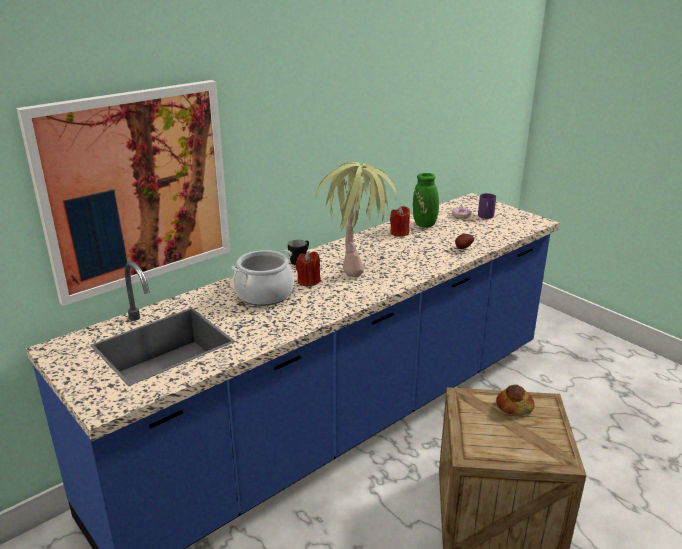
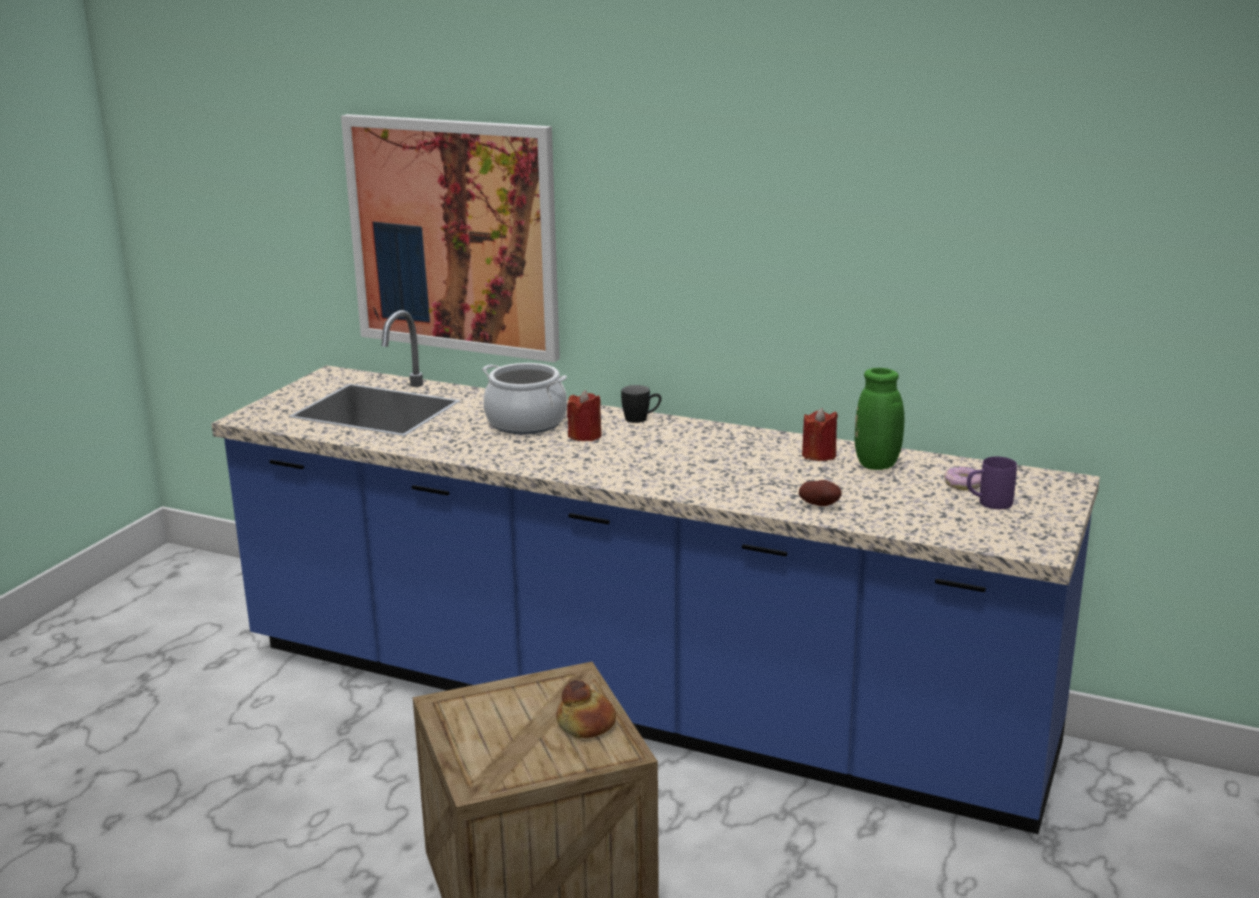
camera: 65 degrees right, 5 degrees down
potted plant [316,162,397,277] -> none

